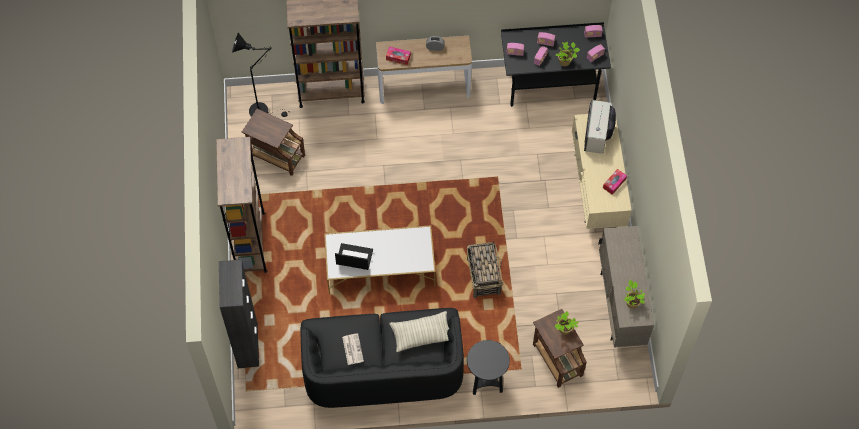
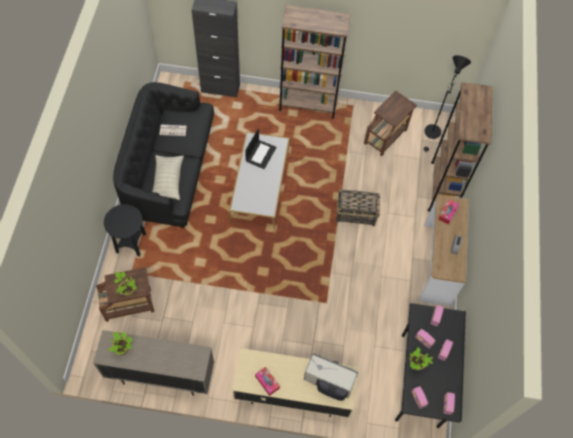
camera: 100 degrees right, 0 degrees up
basket [467,241,503,298] -> basket moved to [336,189,380,226]

